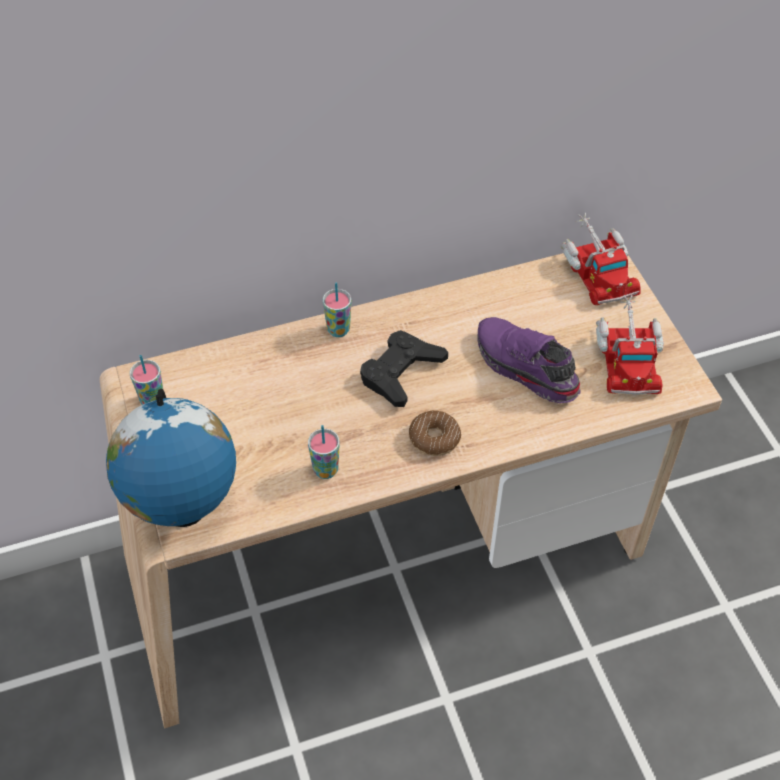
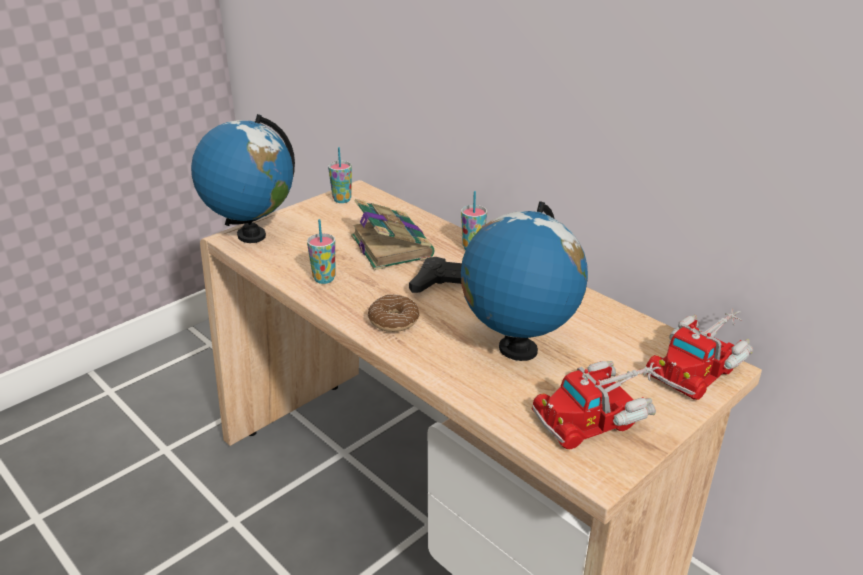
camera: 65 degrees right, 20 degrees down
purple shoe [477,317,580,403] -> globe [461,201,588,361]
none -> book [351,199,434,270]

